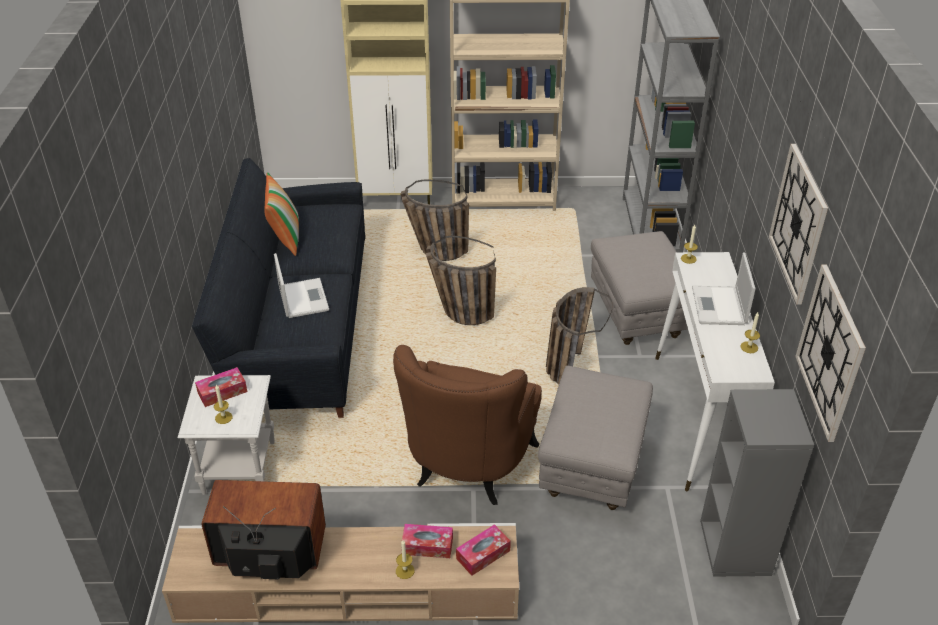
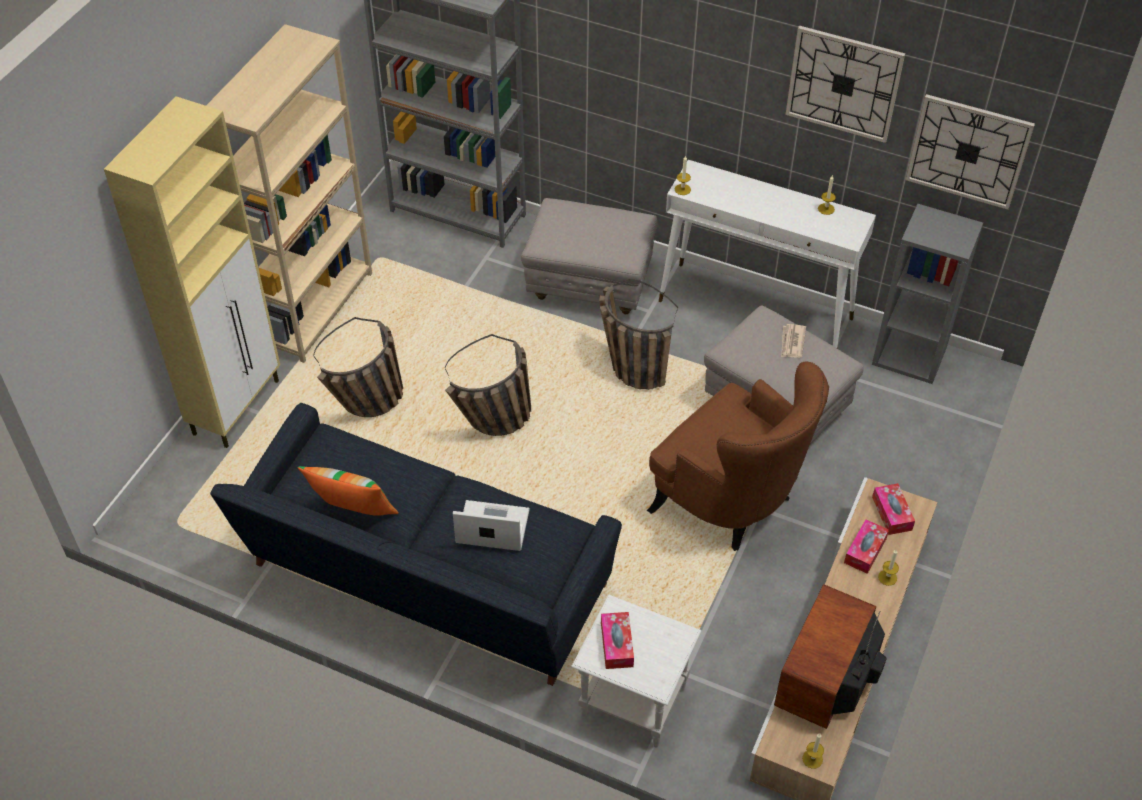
camera: 65 degrees left, 10 degrees up
candle [214,384,233,424] -> candle moved to [802,733,824,769]
laptop [692,252,756,325] -> none
none -> newspaper [781,324,806,358]

